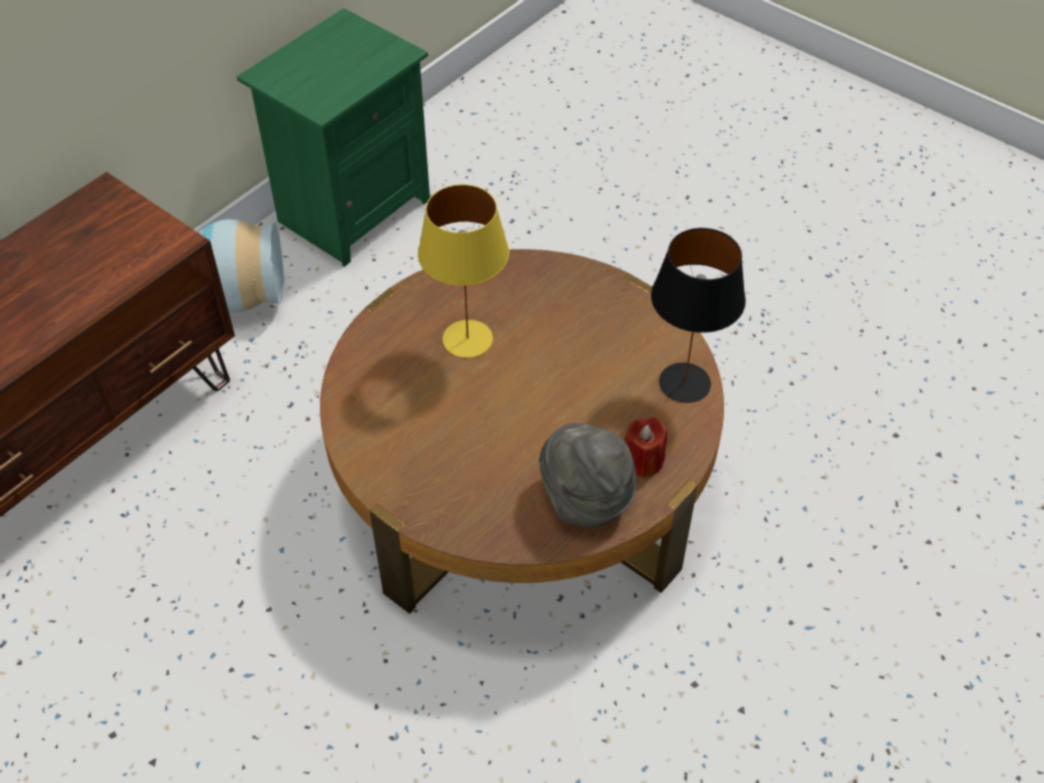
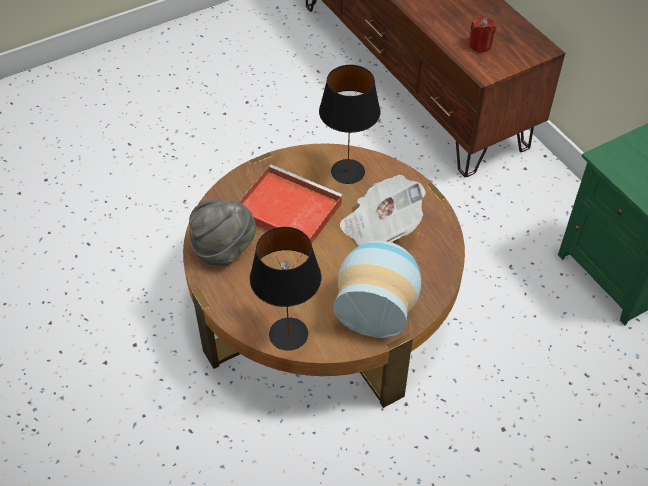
camera: 110 degrees right, 0 degrees up
vase [198,219,284,313] -> vase moved to [333,241,421,338]
yellow table lamp [418,184,509,358] -> newspaper [340,175,426,245]
red candle [624,417,667,478] -> red candle moved to [469,16,496,52]
none -> red tray [239,165,343,243]
none -> black table lamp [319,65,381,184]

